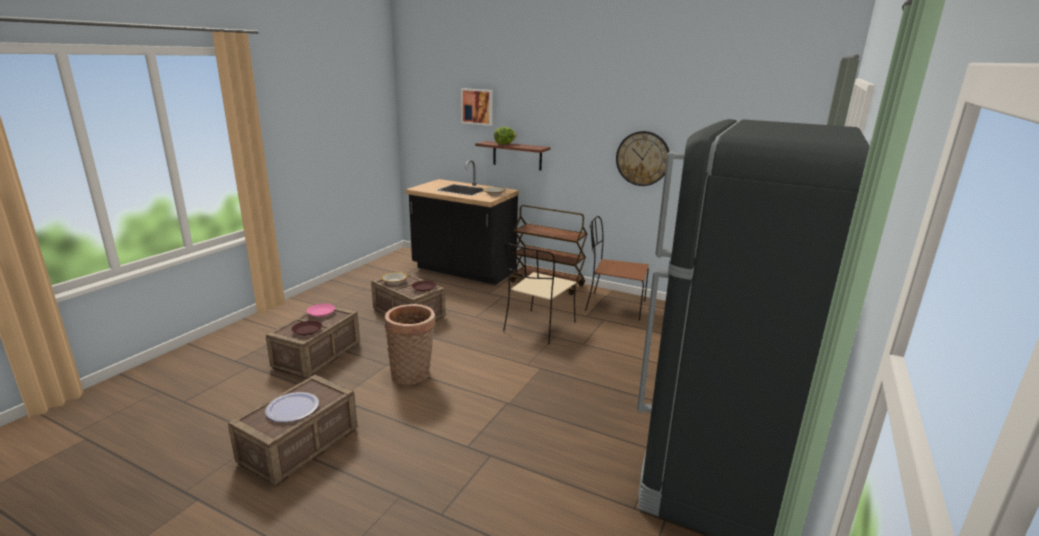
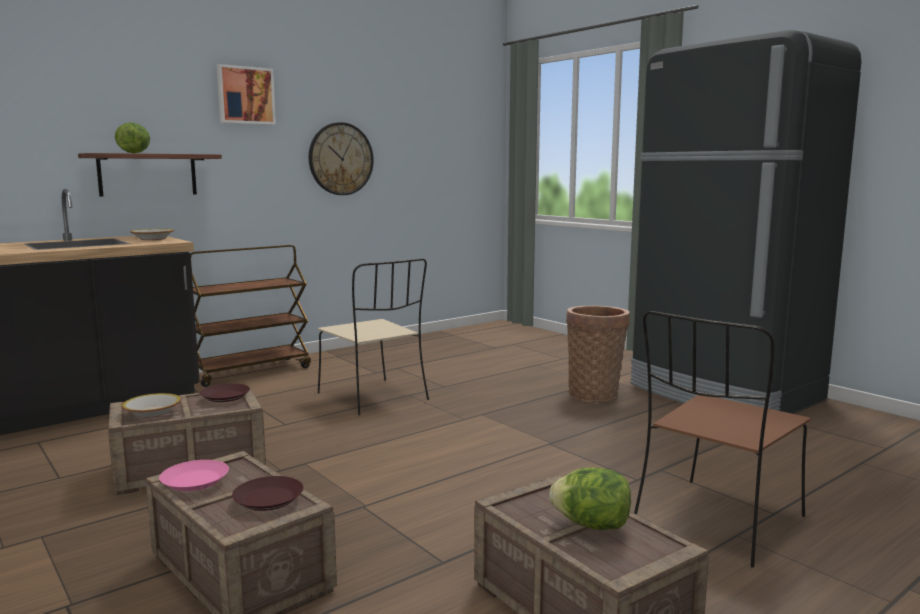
camera: 65 degrees left, 10 degrees down
plate [265,392,319,422] -> lettuce [549,467,631,530]
basket [385,304,436,385] -> basket moved to [566,306,630,403]
picture [461,88,493,126] -> picture moved to [217,64,276,125]
brown chair [585,216,649,320] -> brown chair moved to [634,311,811,568]

